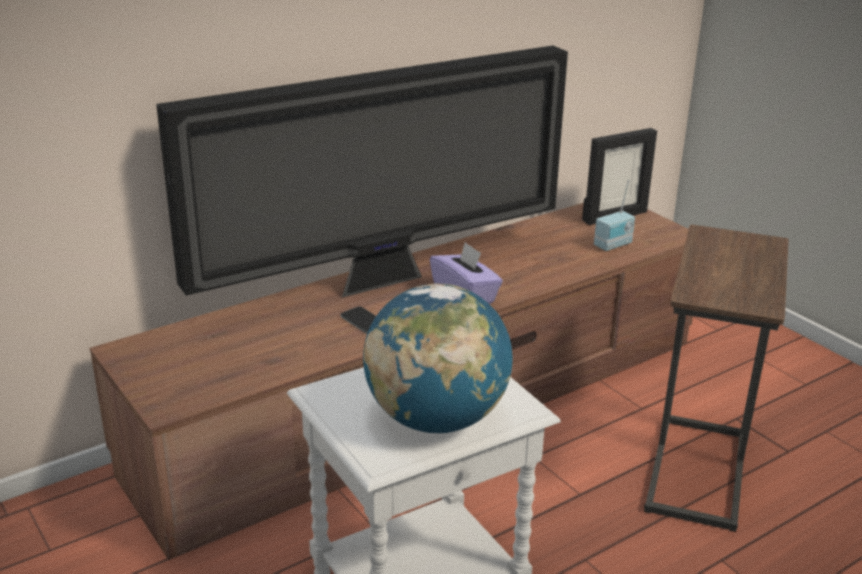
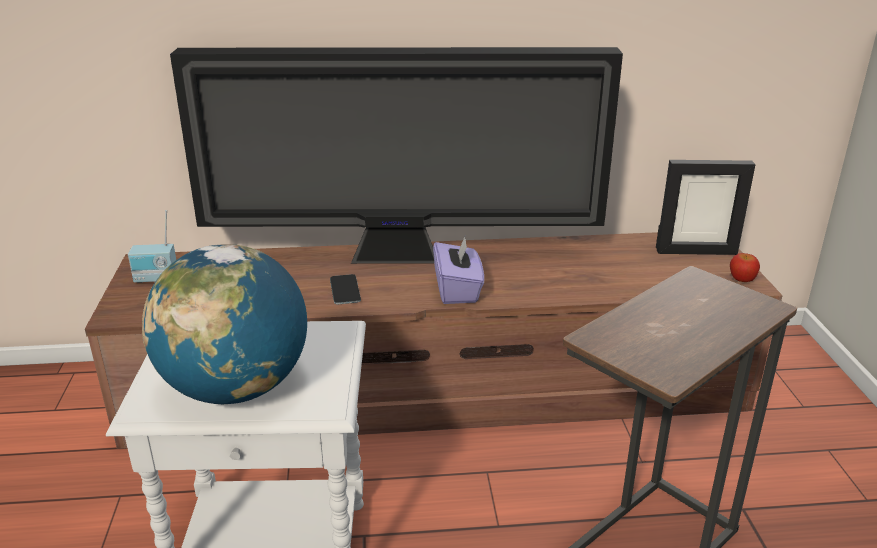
camera: 30 degrees right, 0 degrees up
radio [594,180,635,251] -> radio moved to [128,210,176,283]
none -> apple [730,253,760,282]

